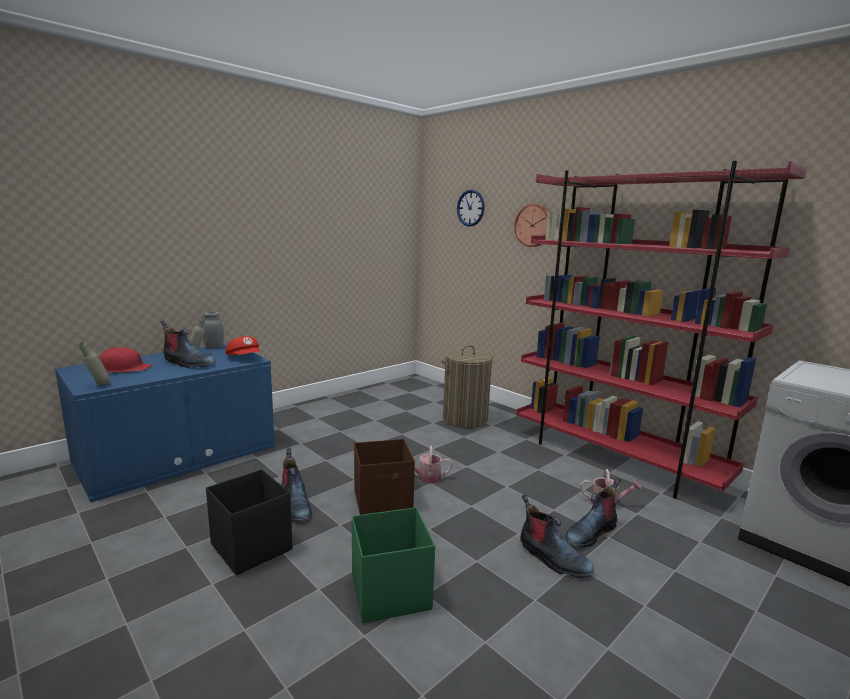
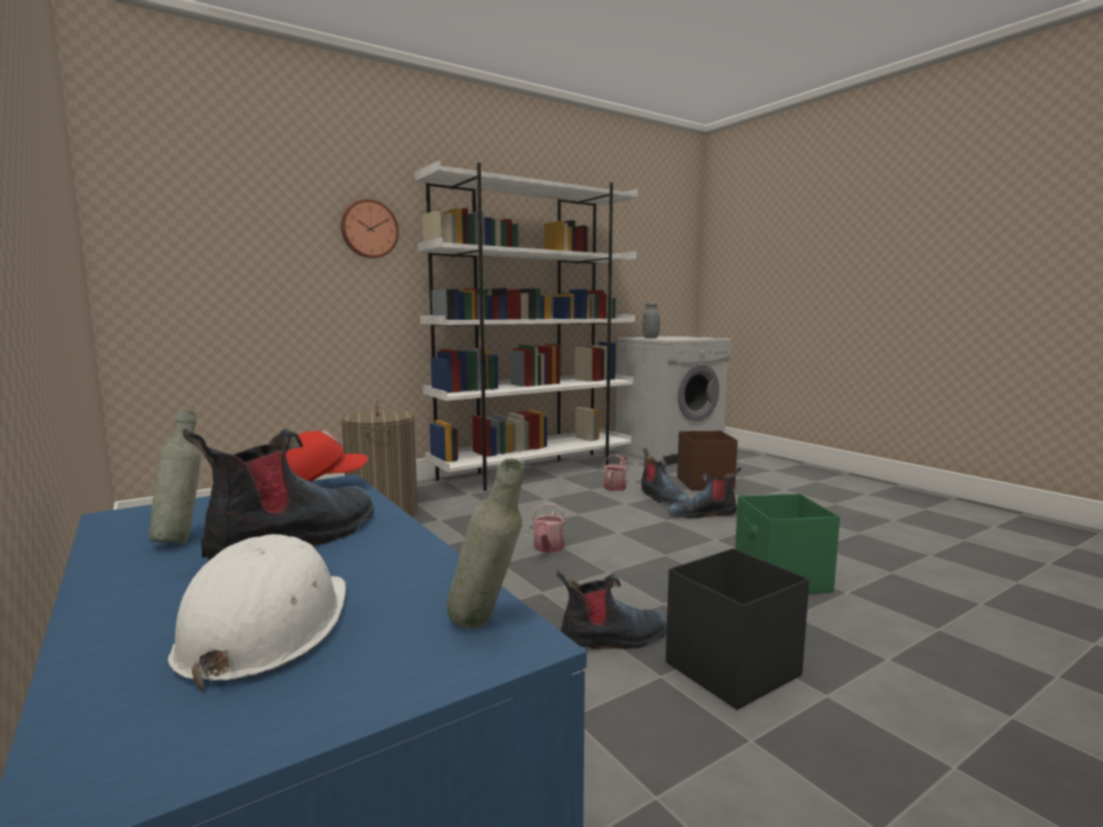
camera: 80 degrees left, 5 degrees down
red hard hat [99,347,152,373] -> white hard hat [167,534,346,692]
grey jar [203,312,224,349] -> grey jar moved to [642,302,660,338]
brown storage box [354,439,415,515] -> brown storage box moved to [677,431,738,490]
wall clock [457,189,485,227] -> none
red bookcase [517,161,807,499] -> white bookcase [415,160,638,491]
boot [520,494,594,579] -> boot turned 150 degrees counterclockwise [668,467,741,518]

